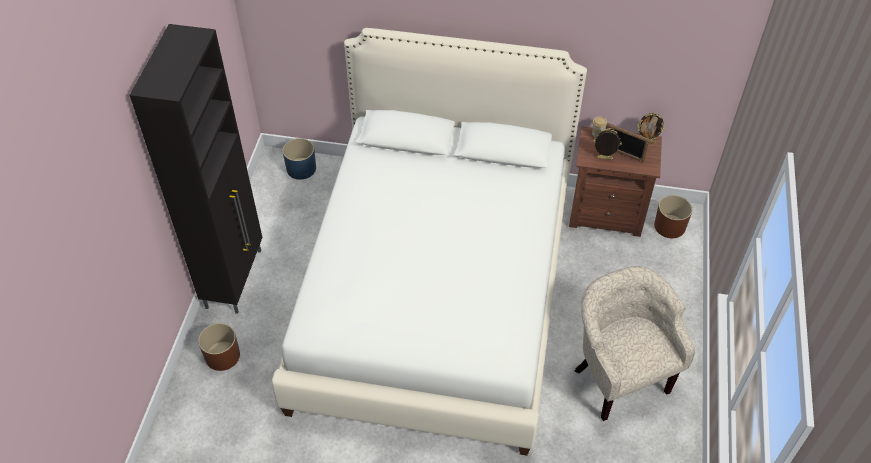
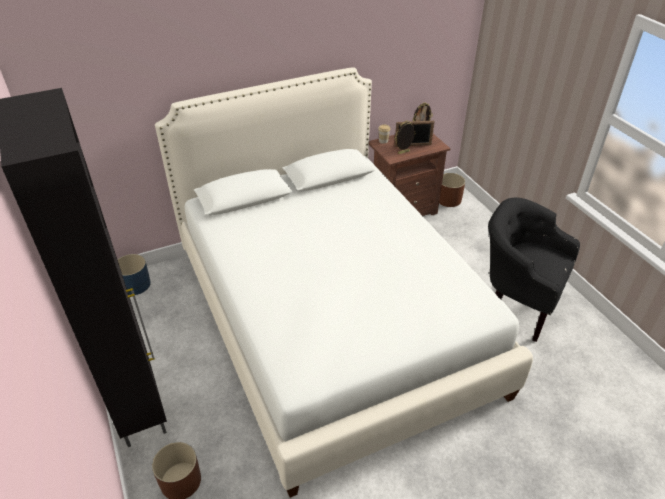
camera: 35 degrees left, 10 degrees down
beige armchair [575,266,695,421] -> black armchair [488,198,580,342]

